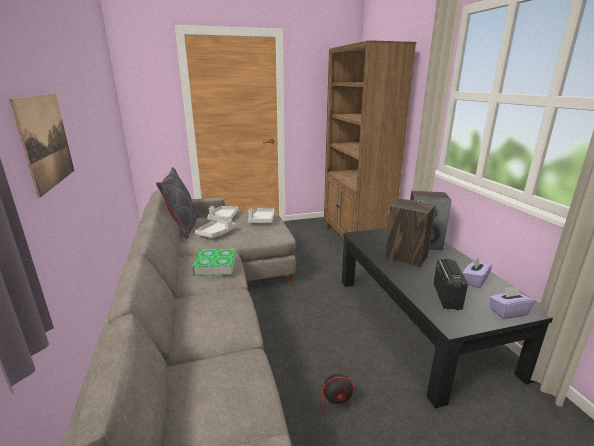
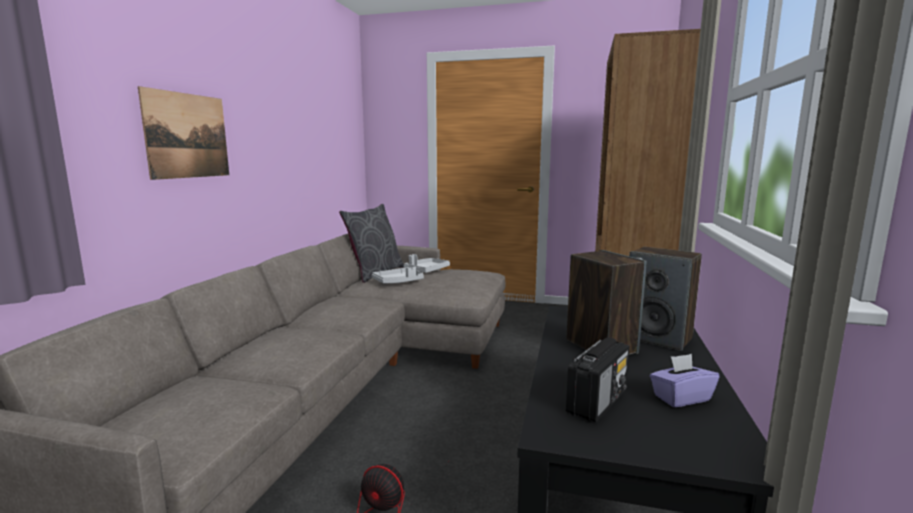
camera: 30 degrees right, 10 degrees down
book [192,249,236,276] -> none
grey tray [248,208,274,223] -> none
purple tissue box [489,286,536,319] -> none

